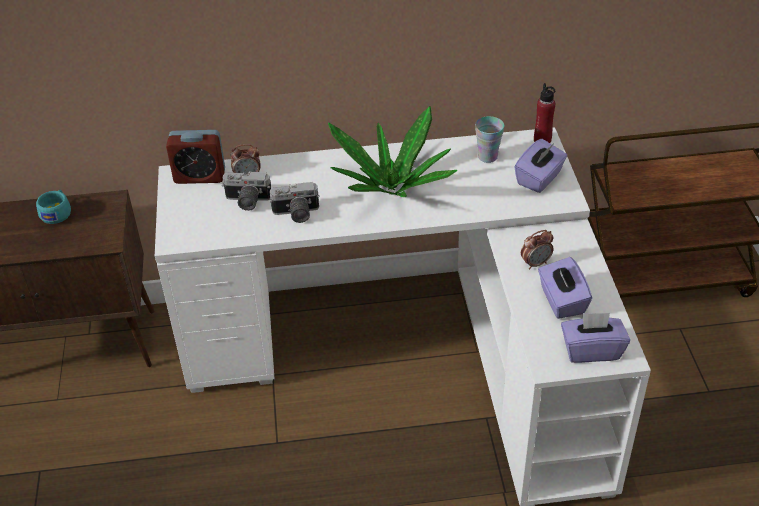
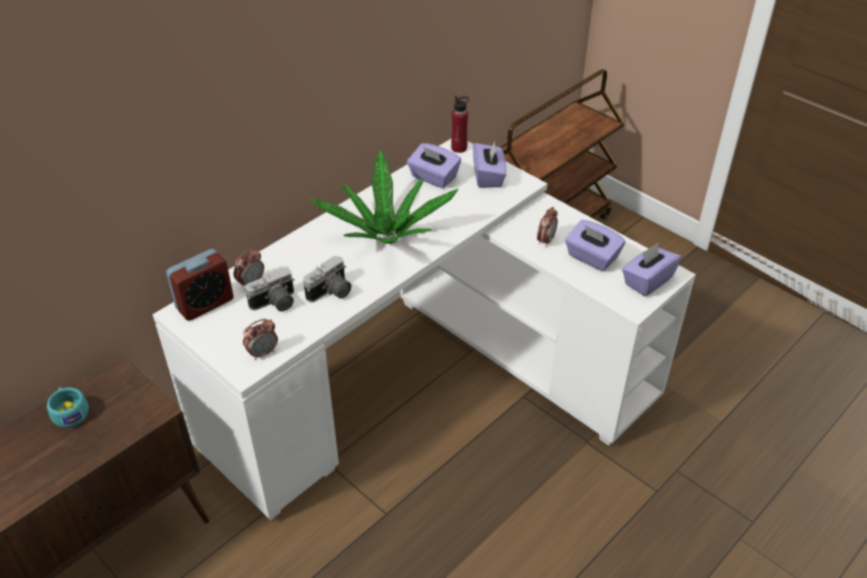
camera: 40 degrees left, 0 degrees up
cup [475,116,504,163] -> purple tissue box [407,143,461,188]
none -> alarm clock [243,319,278,360]

